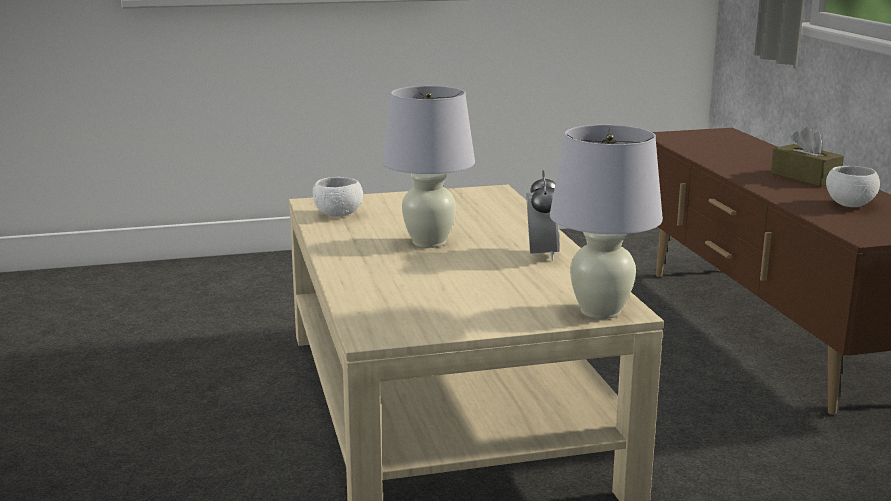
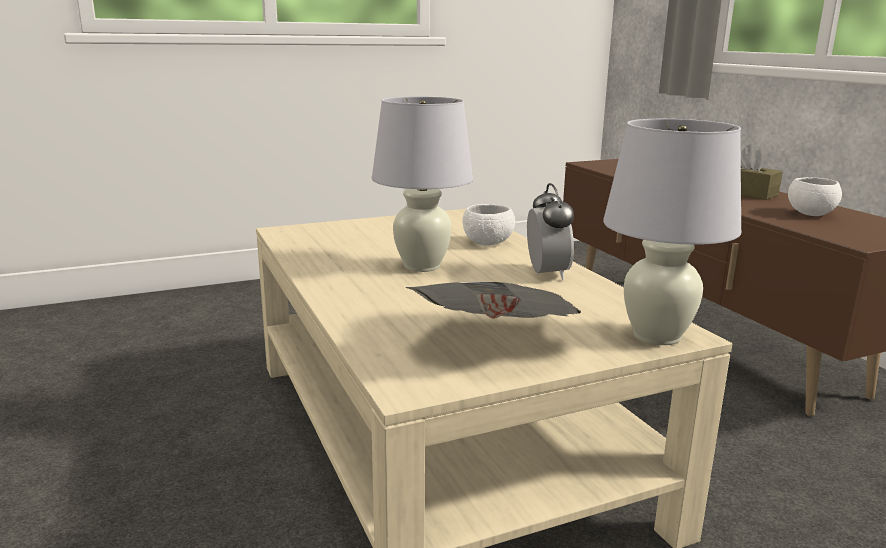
camera: 10 degrees left, 0 degrees up
white bowl [313,177,363,217] -> white bowl moved to [462,204,515,246]
none -> newspaper [406,281,581,319]

